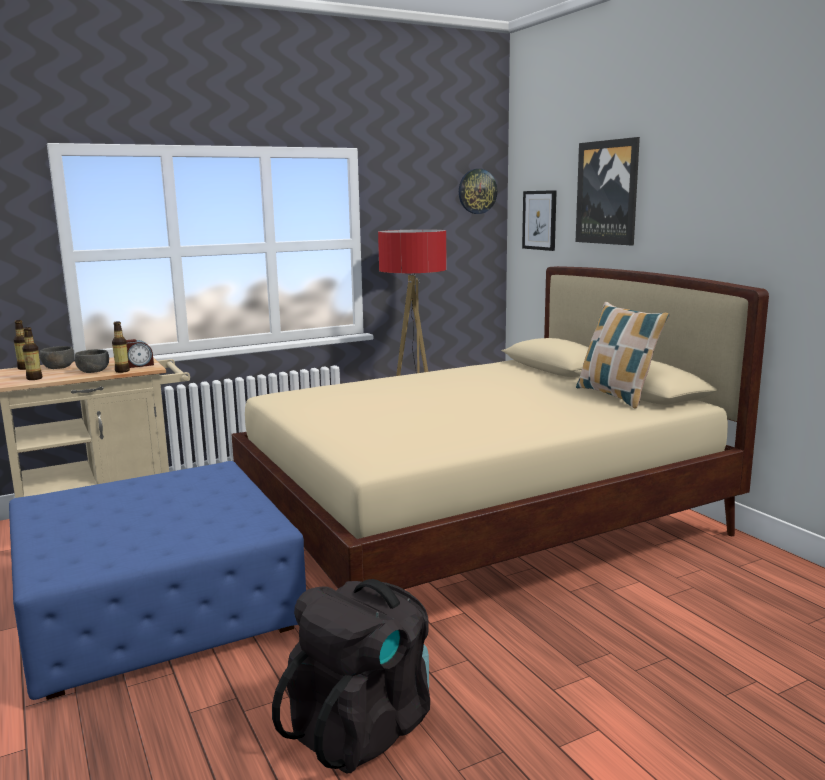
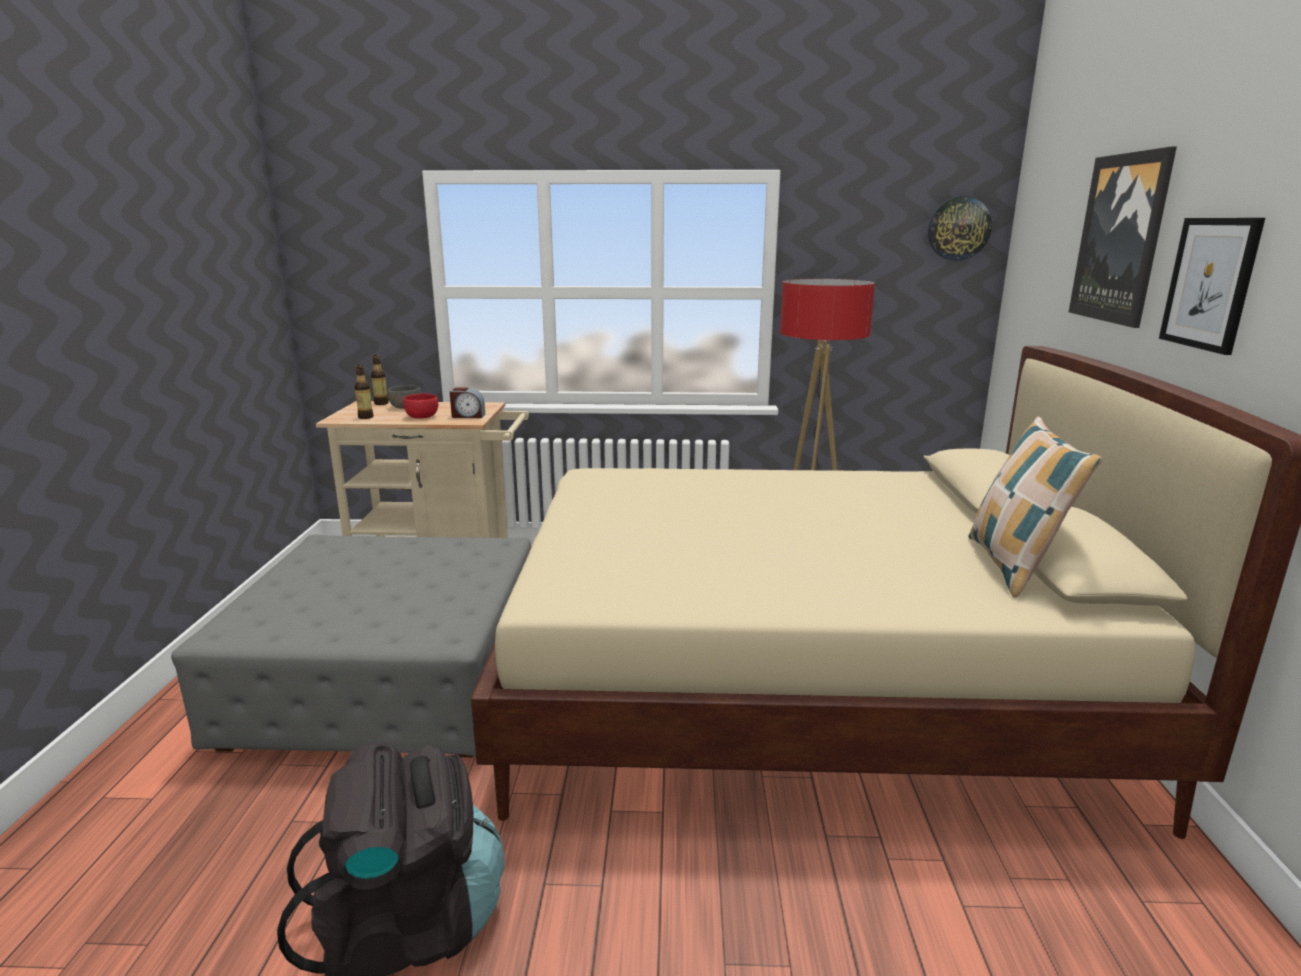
camera: 30 degrees right, 5 degrees up
blue ottoman [9,461,306,700] -> grey ottoman [171,535,531,757]
grey bowl [75,349,109,373] -> red bowl [403,393,438,419]
bottle [112,321,130,373] -> none
picture [522,190,557,251] -> picture moved to [1159,218,1265,355]

